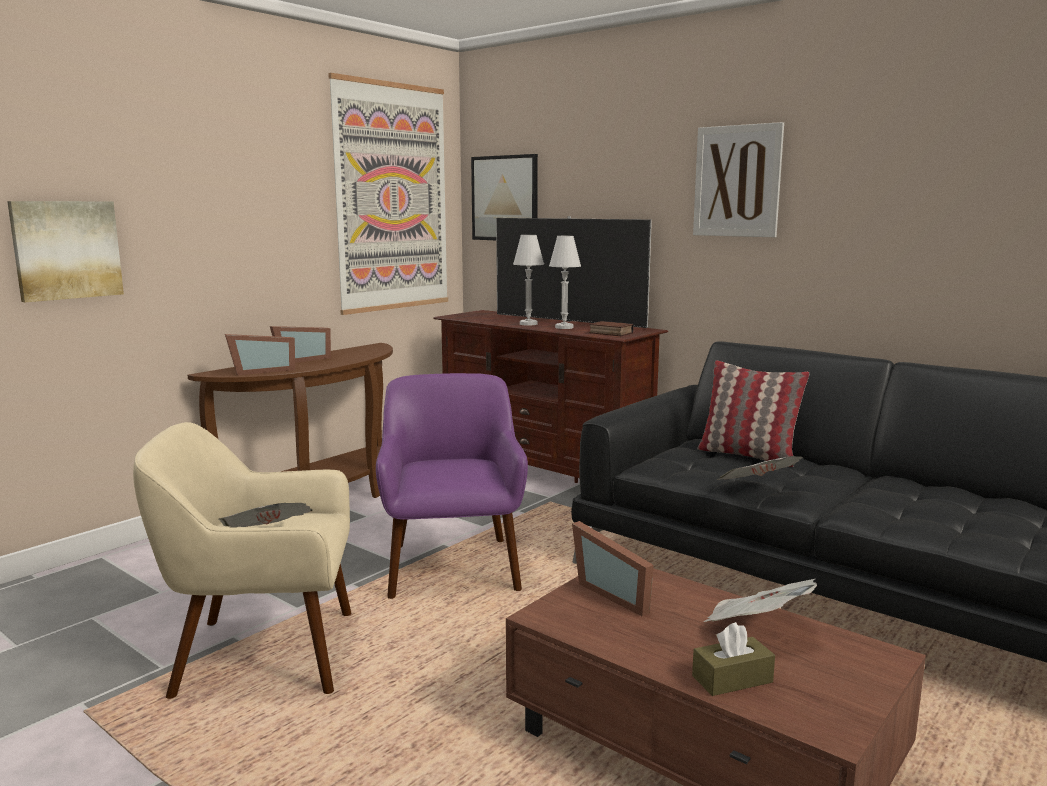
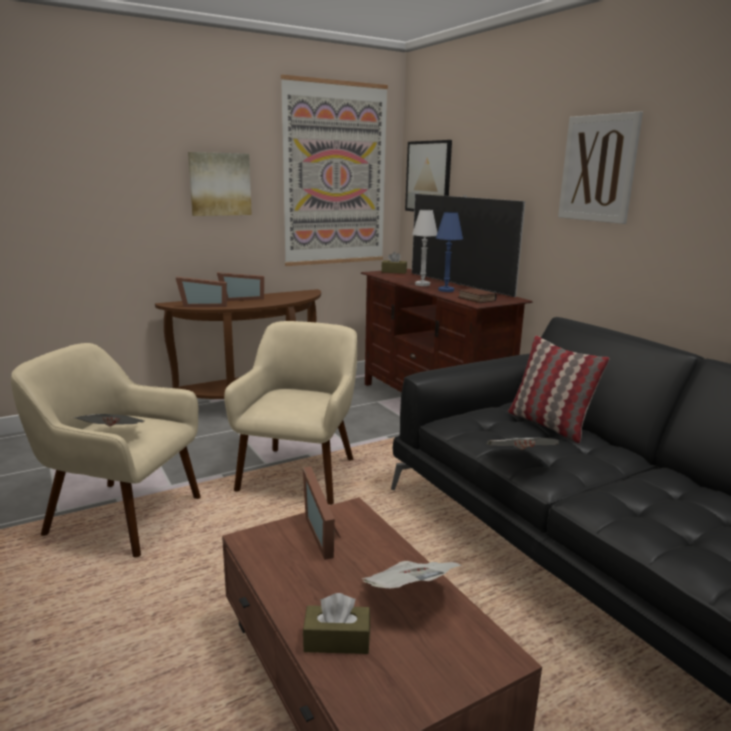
camera: 20 degrees right, 5 degrees up
picture [7,201,124,302] -> picture moved to [188,152,252,216]
purple armchair [376,373,528,599] -> beige armchair [224,321,357,505]
white table lamp [549,236,581,329] -> blue table lamp [436,212,463,292]
none -> brown tissue box [382,252,407,274]

